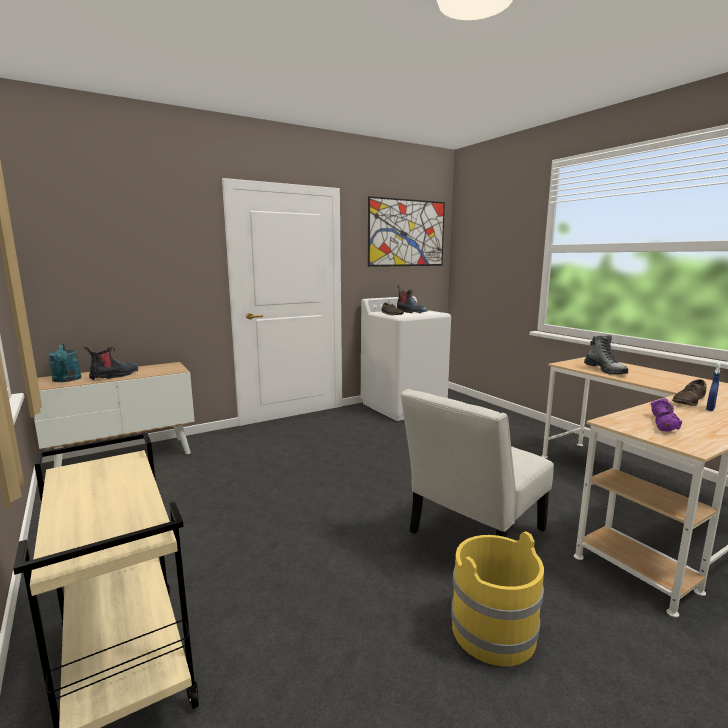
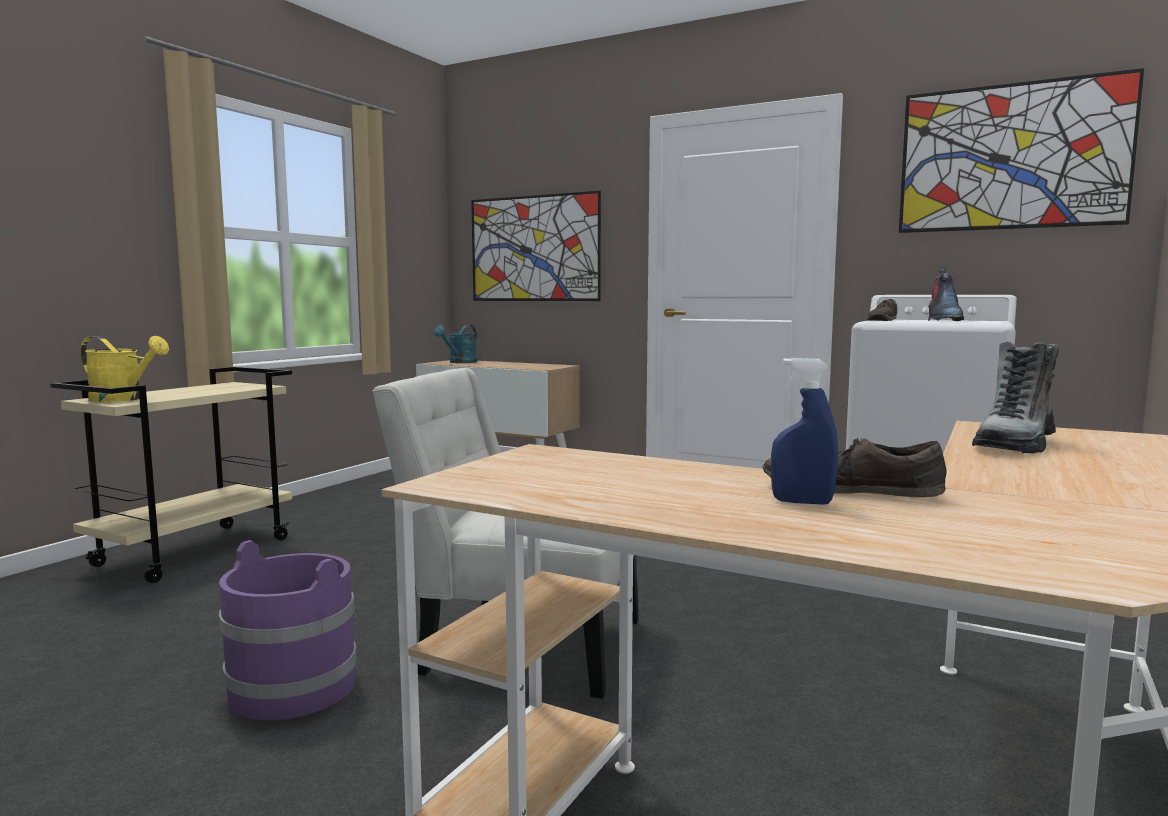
camera: 60 degrees right, 5 degrees down
boot [84,346,138,380] -> none
yellow bucket [451,531,544,666] -> purple bucket [219,540,357,720]
purple dumbbell [650,398,682,432] -> none
none -> yellow watering can [80,336,169,402]
none -> picture [471,191,601,301]

